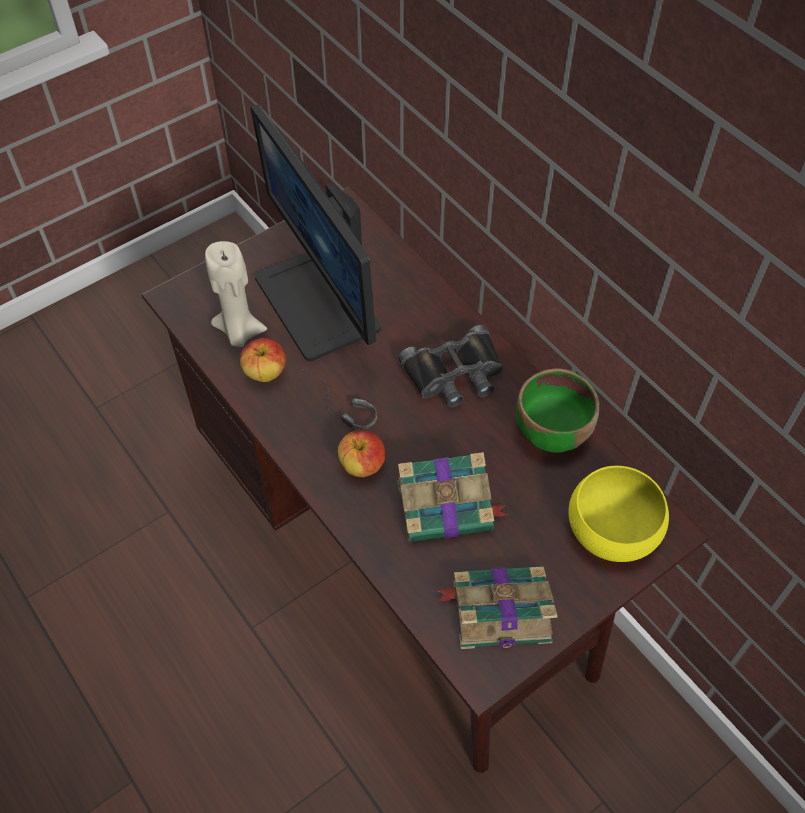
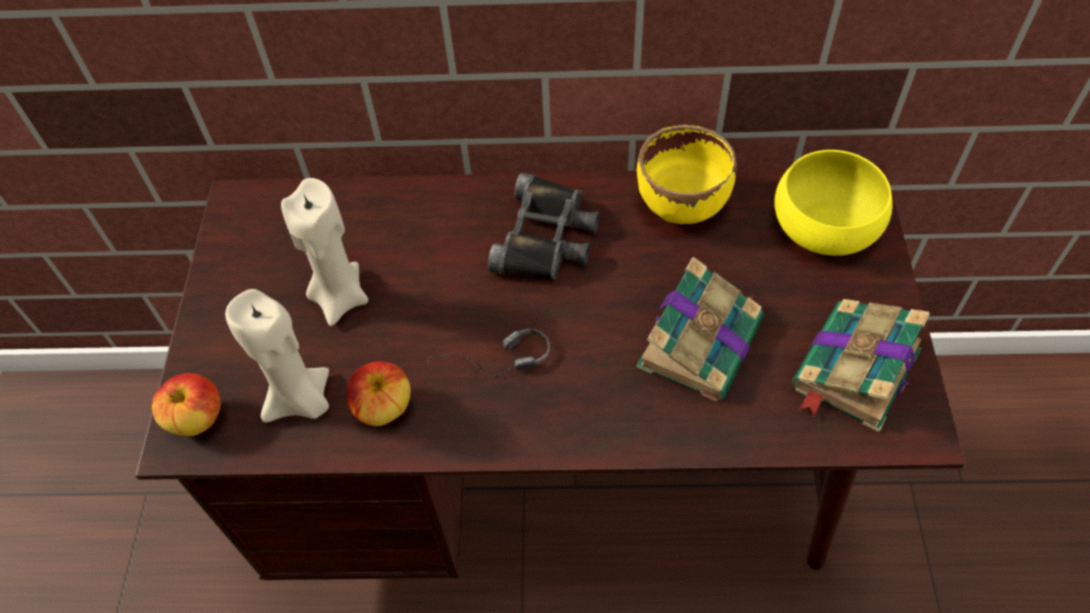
camera: 50 degrees left, 0 degrees up
monitor [250,104,381,362] -> beige candle [281,178,368,326]
apple [338,430,386,477] -> apple moved to [152,373,221,436]
green bowl [516,368,599,453] -> yellow bowl [637,125,737,224]

